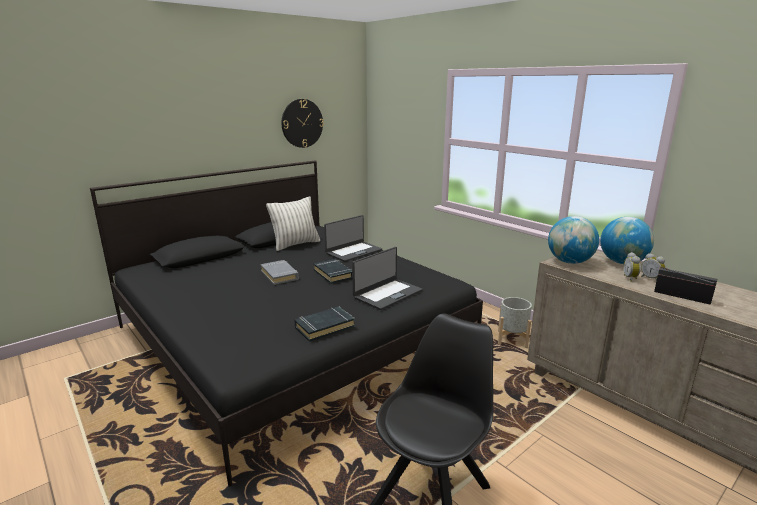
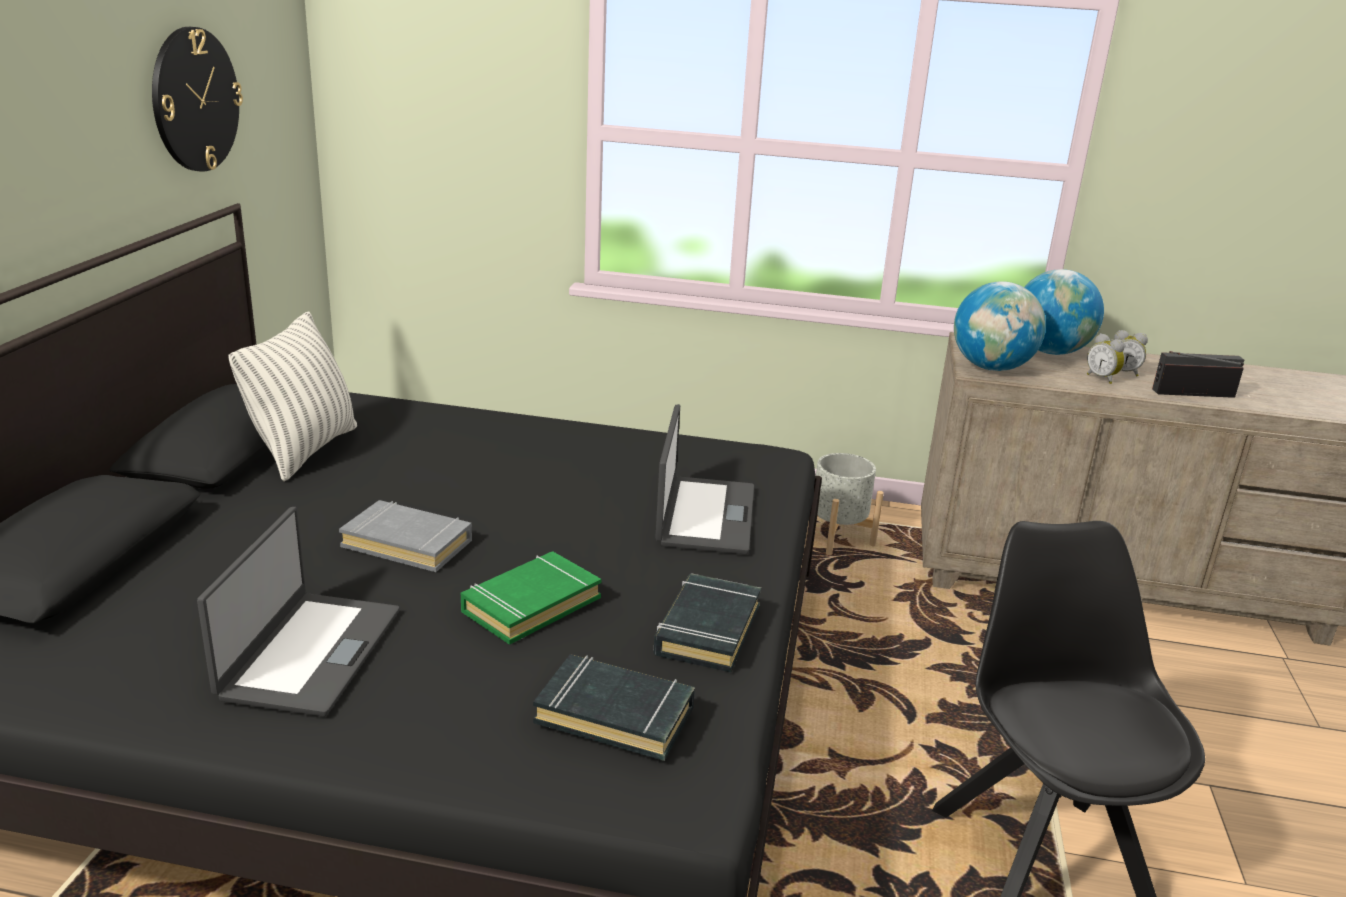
camera: 40 degrees left, 5 degrees up
black book [313,259,353,284] -> black book moved to [533,654,695,761]
laptop [324,215,382,262] -> laptop moved to [197,507,399,717]
none -> green book [461,551,601,645]

